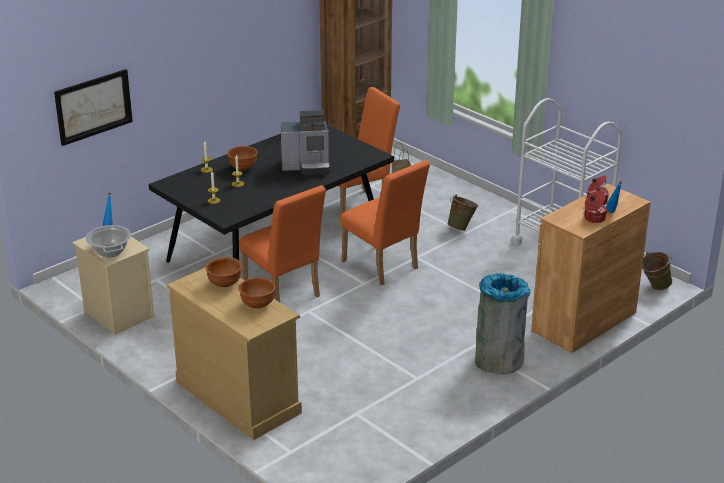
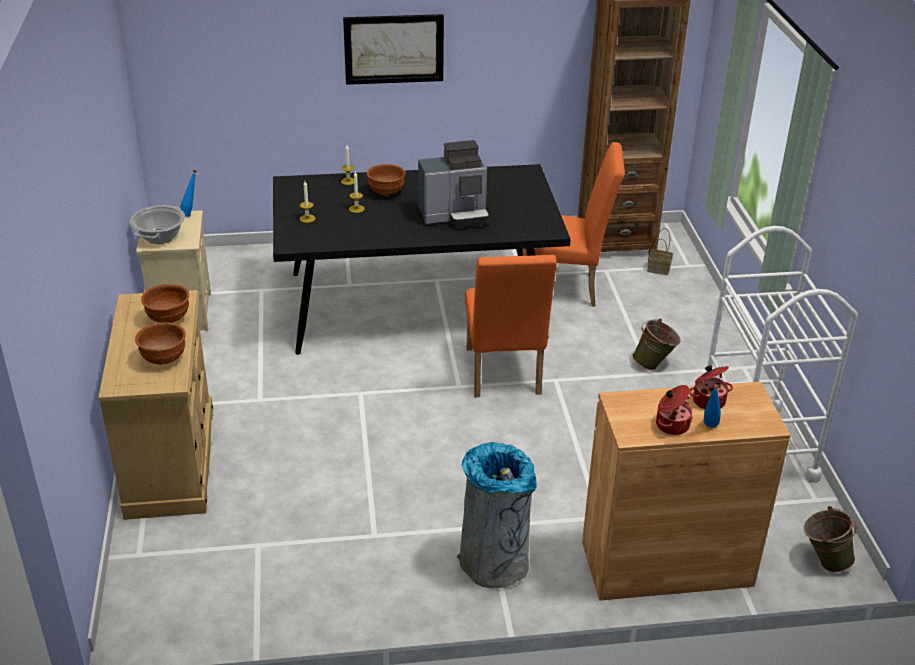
camera: 35 degrees right, 5 degrees up
picture [54,69,133,146] -> picture moved to [343,14,444,85]
orange chair [239,185,326,302] -> none
coffee machine [281,110,330,175] -> coffee machine turned 45 degrees counterclockwise [418,140,489,228]

